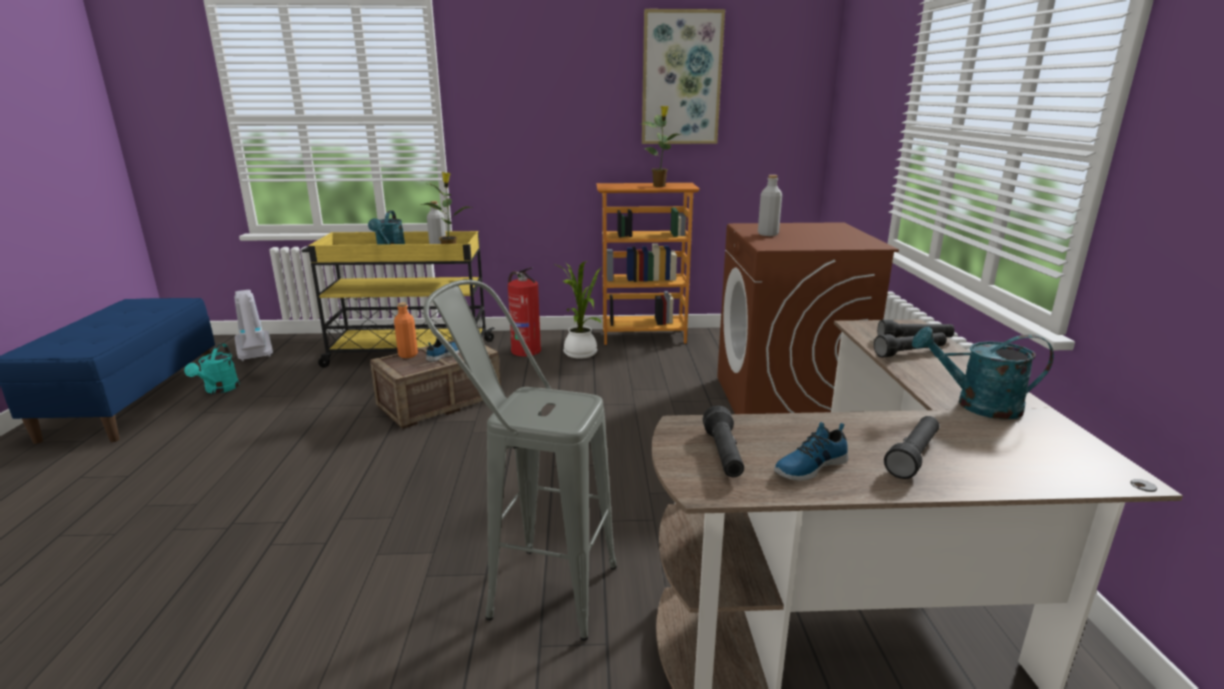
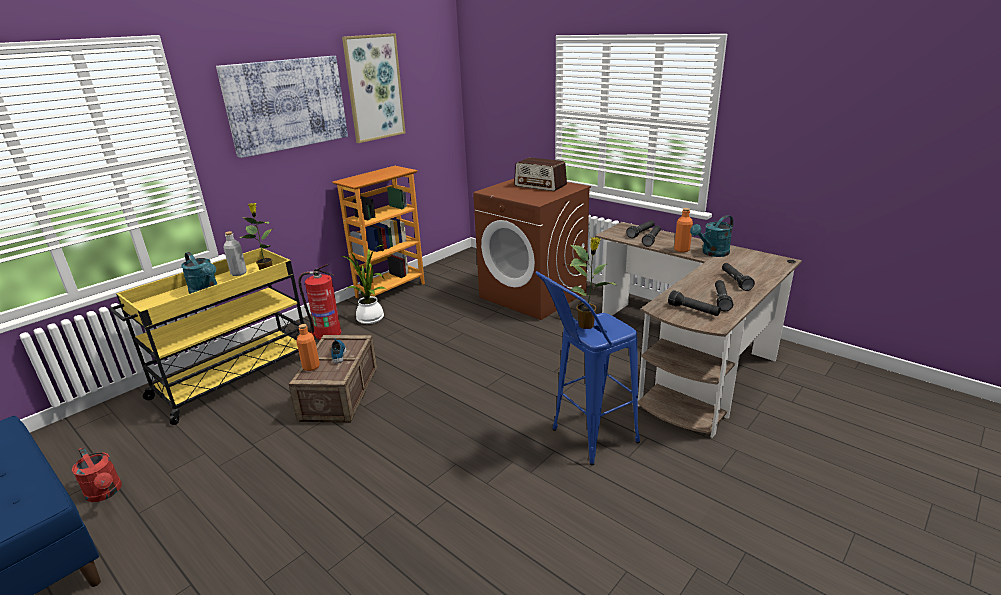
camera: 45 degrees left, 5 degrees up
turquoise watering can [184,344,239,394] -> red watering can [72,447,122,502]
vacuum cleaner [234,290,273,362] -> none
grey stool [424,280,617,641] -> blue stool [535,271,640,465]
potted plant [642,106,681,187] -> potted plant moved to [567,237,617,329]
grey bottle [758,175,782,236] -> none
shoe [774,422,848,481] -> black flashlight [715,280,733,311]
none -> picture [216,56,348,158]
none -> radio [514,157,567,191]
none -> orange bottle [674,208,693,252]

